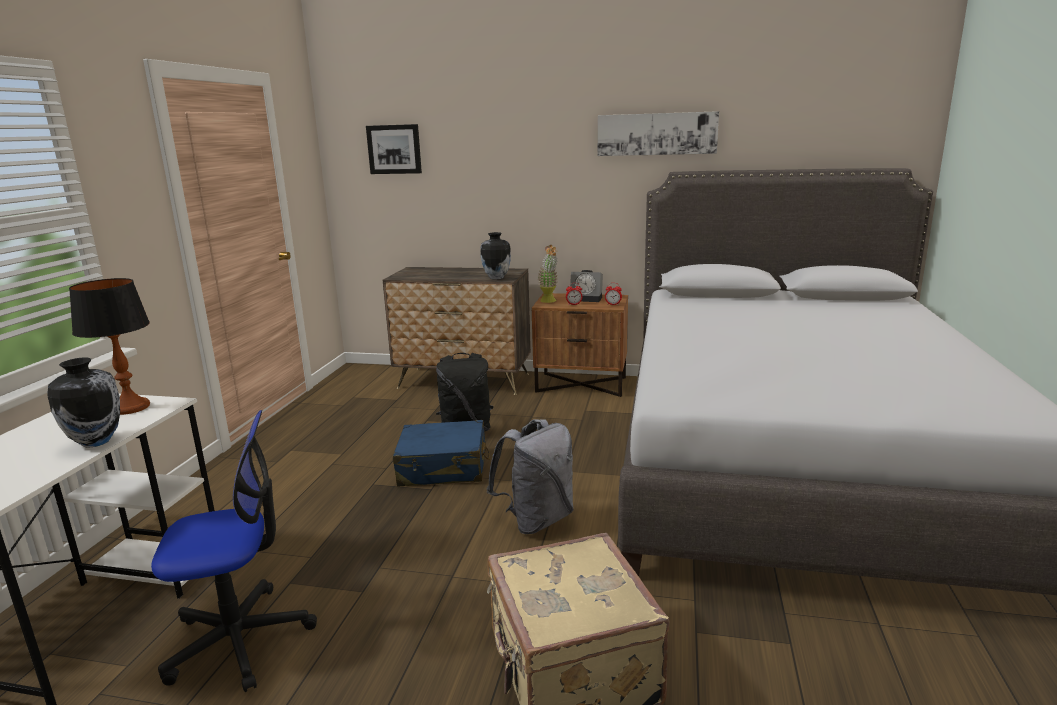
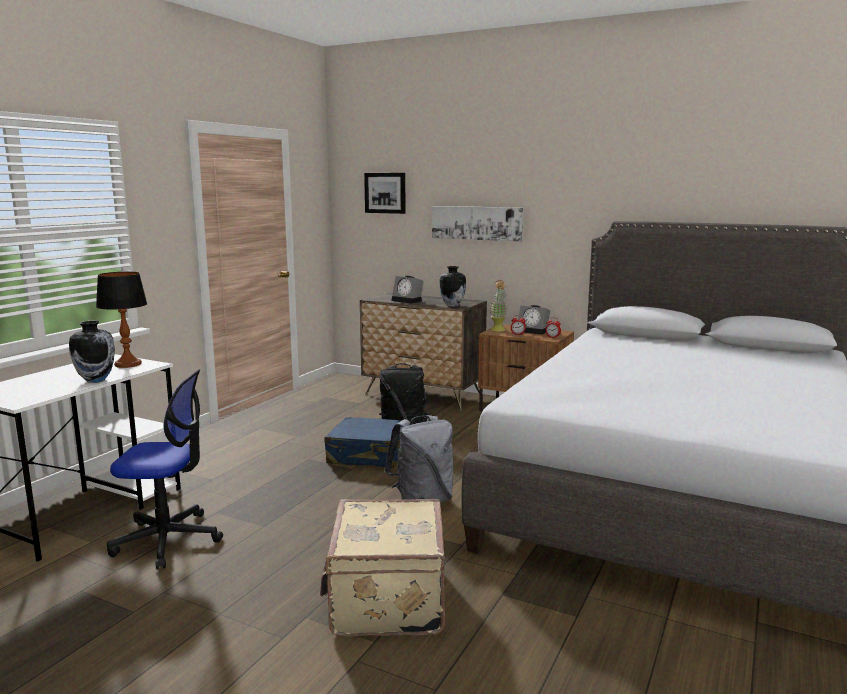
camera: 15 degrees right, 5 degrees down
picture [598,111,719,156] -> picture moved to [432,206,523,242]
none -> alarm clock [391,276,424,303]

